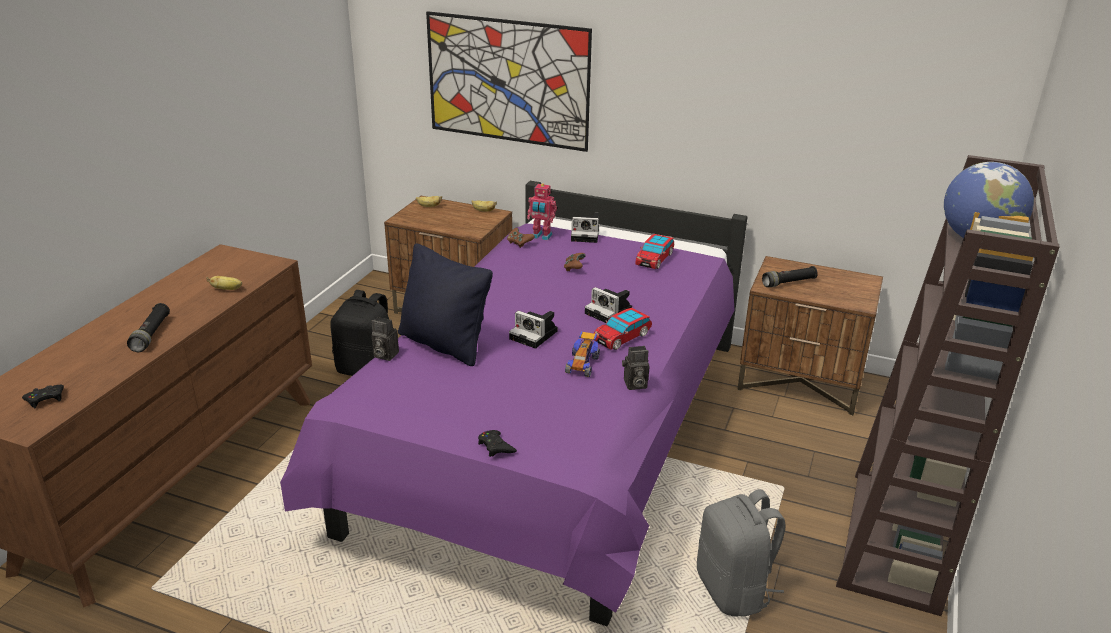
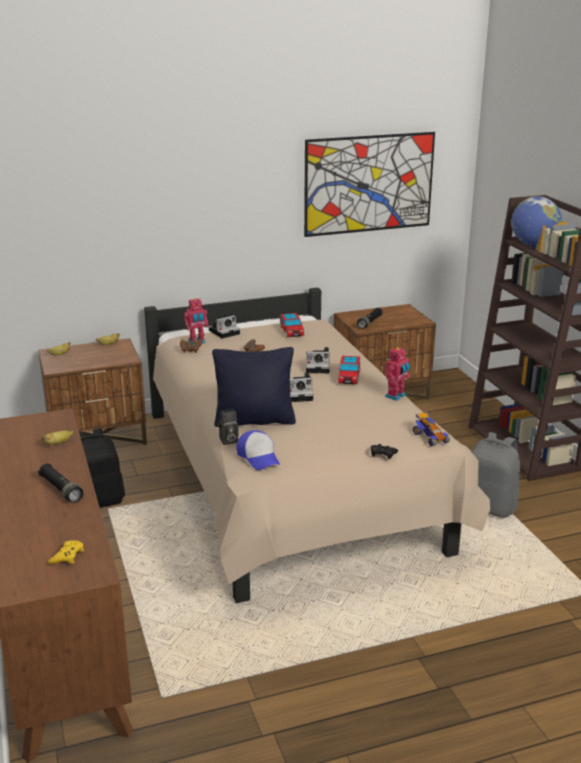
camera: 40 degrees left, 5 degrees down
black game controller [22,385,64,409] -> yellow game controller [48,540,84,564]
purple bed [280,181,747,626] -> beige bed [144,288,490,603]
picture [426,11,592,152] -> picture moved to [304,132,435,237]
toy car [565,331,600,377] -> toy car moved to [413,412,450,446]
camera [622,346,650,390] -> toy robot [385,346,410,401]
none -> cap [236,430,280,470]

